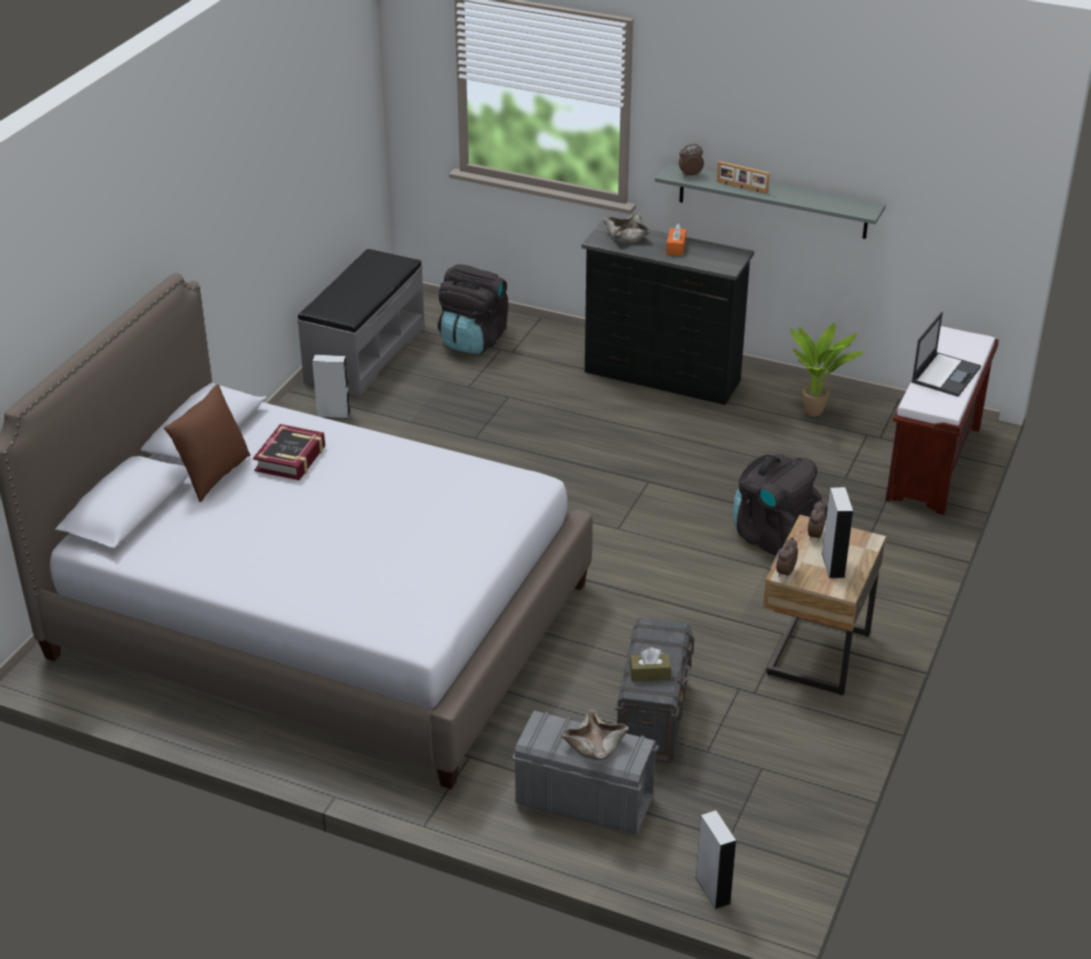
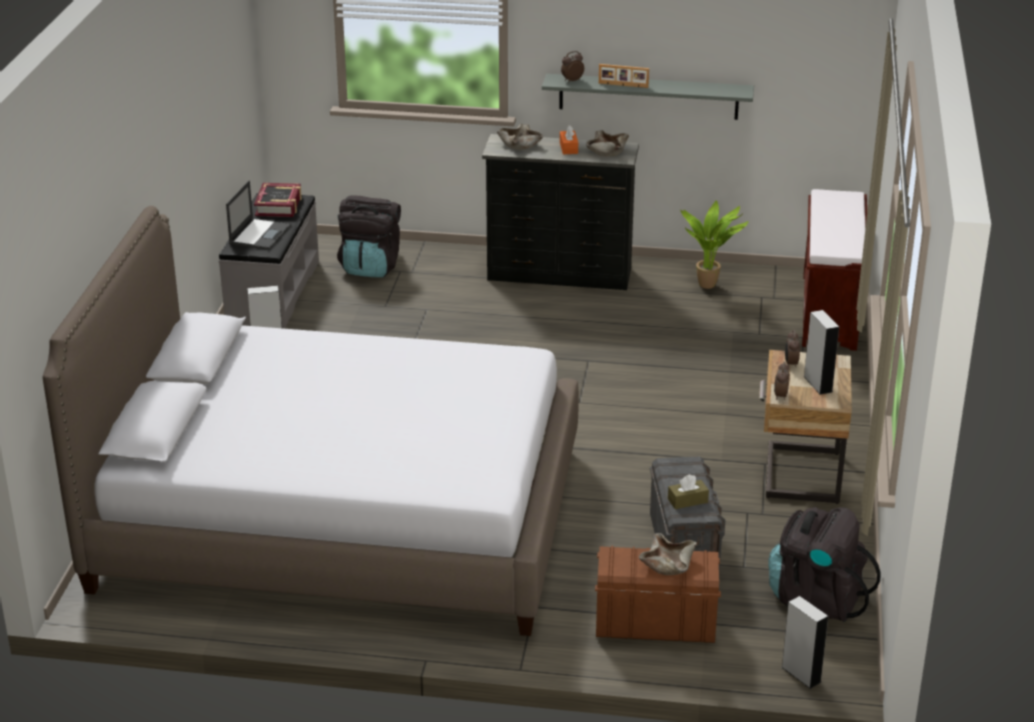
camera: 15 degrees left, 5 degrees down
brown pillow [164,384,251,502] -> none
book [253,424,325,480] -> book moved to [254,183,302,217]
grey storage box [512,711,659,835] -> brown storage box [595,546,721,643]
black backpack [733,454,827,555] -> black backpack moved to [768,507,881,622]
laptop [911,312,981,397] -> laptop moved to [226,180,291,250]
none -> beige bowl [586,130,629,156]

